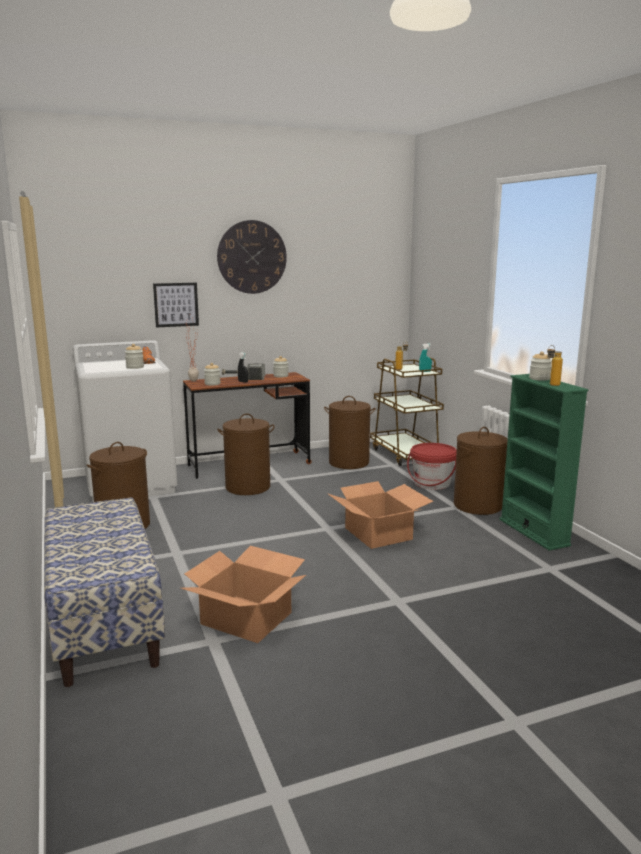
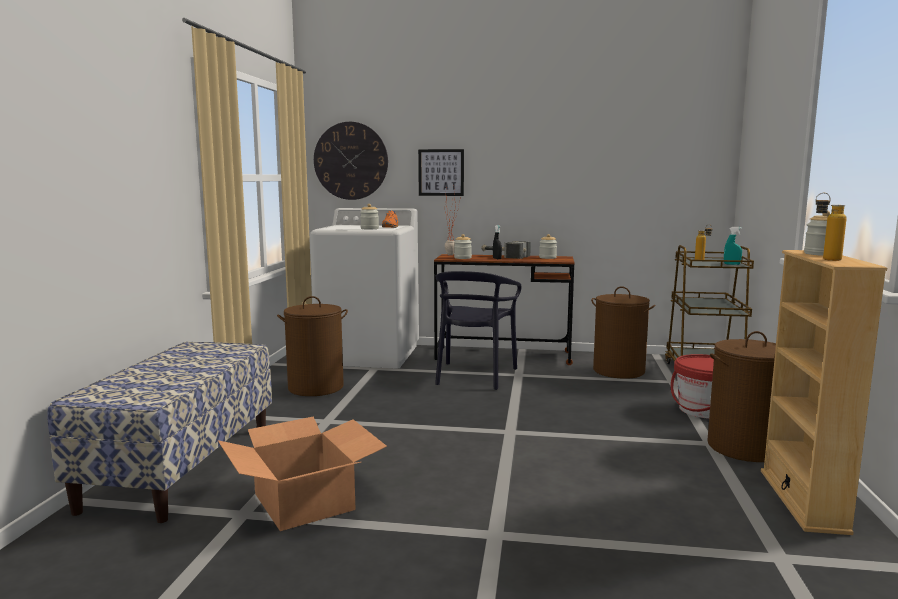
camera: 30 degrees right, 5 degrees down
wall clock [217,220,287,294] -> wall clock moved to [314,122,388,200]
brown laundry basket [217,414,275,495] -> black chair [435,271,521,390]
cardboard box [327,481,433,549] -> none
green bookcase [499,374,588,551] -> beige bookcase [761,250,887,535]

